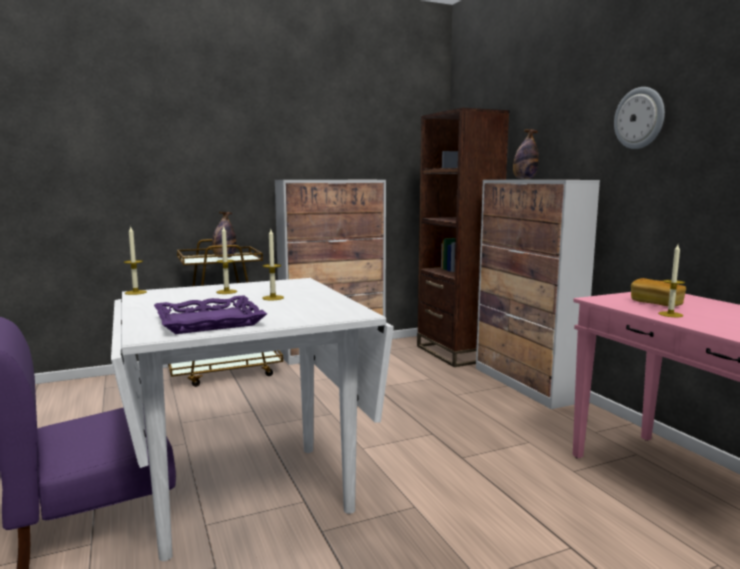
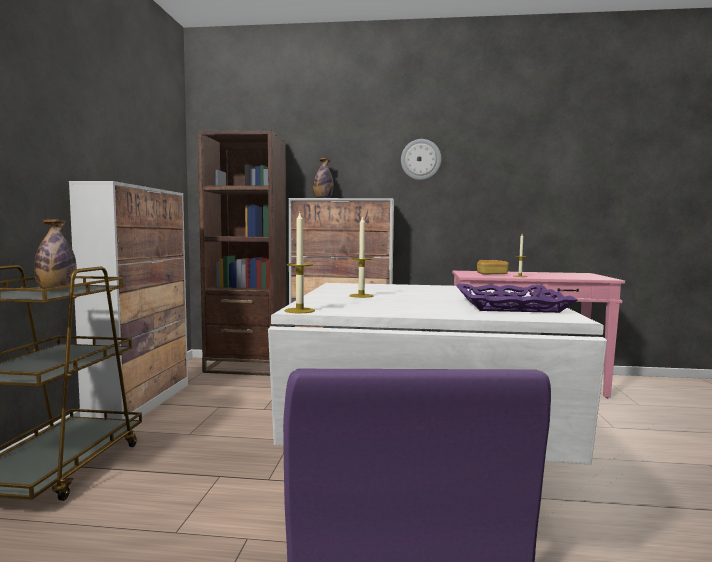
camera: 60 degrees left, 5 degrees down
candle [262,229,284,300] -> none

